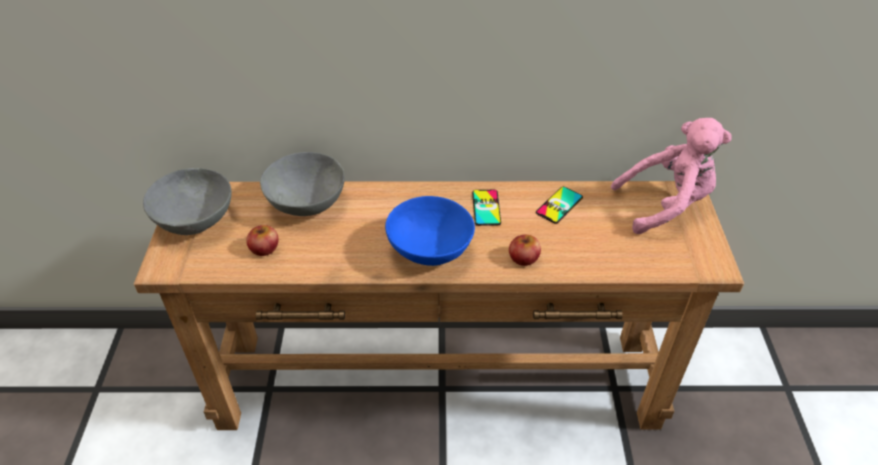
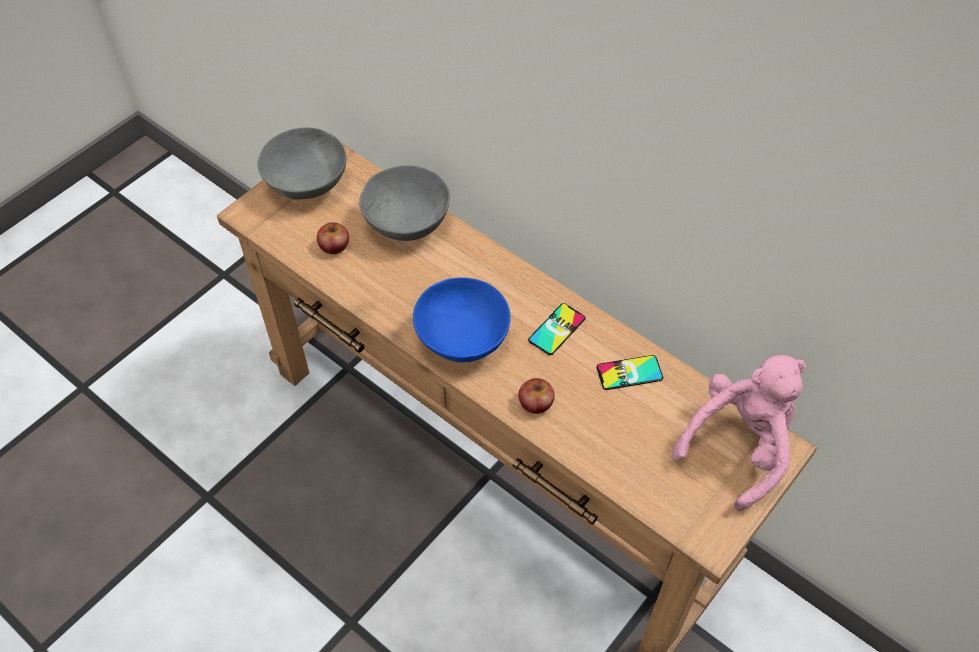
camera: 40 degrees right, 10 degrees up
pink plush toy [611,118,732,234] -> pink plush toy turned 75 degrees counterclockwise [672,355,806,511]

